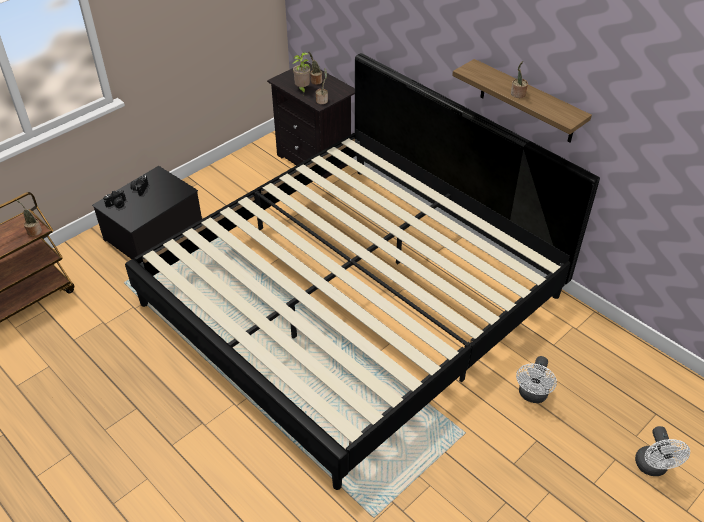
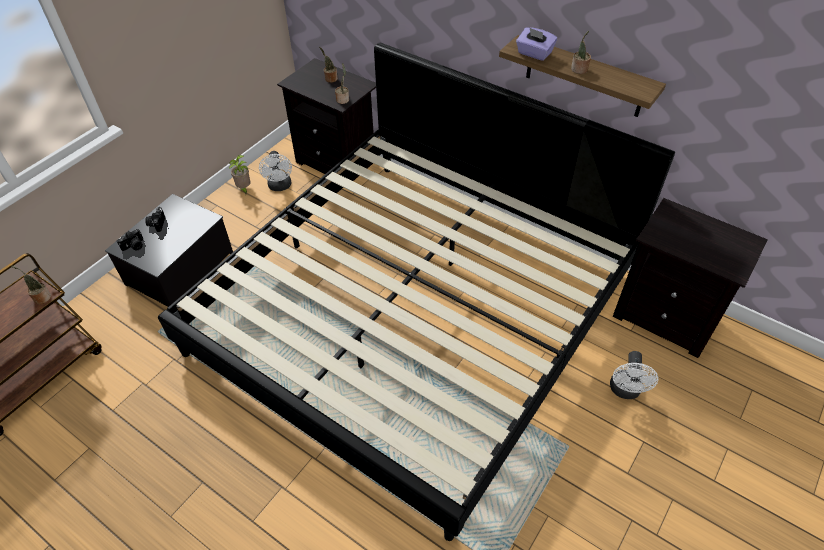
camera: 10 degrees left, 5 degrees up
potted plant [292,52,310,95] -> potted plant moved to [229,155,251,194]
white fan [635,426,690,476] -> white fan moved to [259,151,292,191]
none -> purple tissue box [516,27,557,61]
none -> black nightstand [613,198,768,358]

